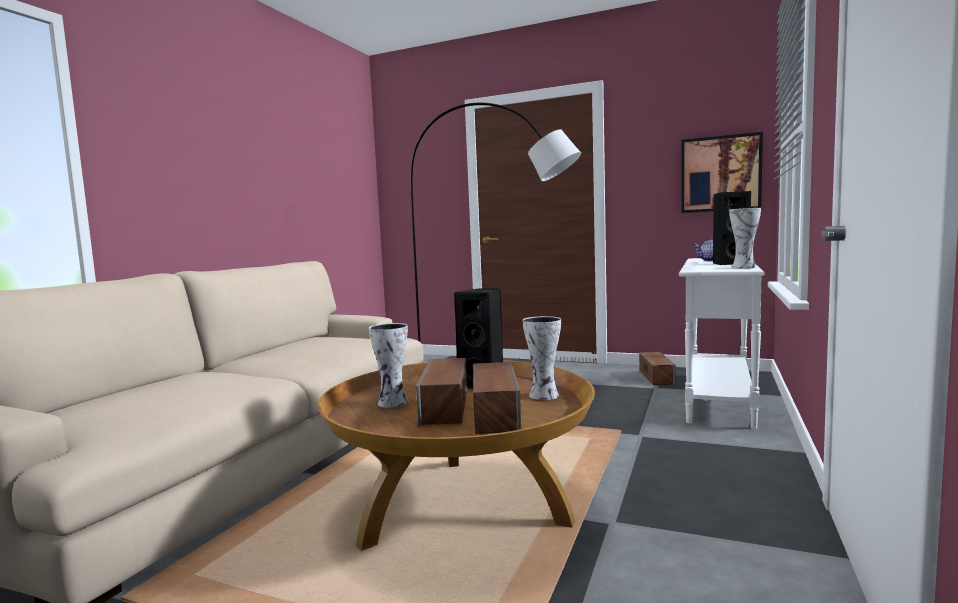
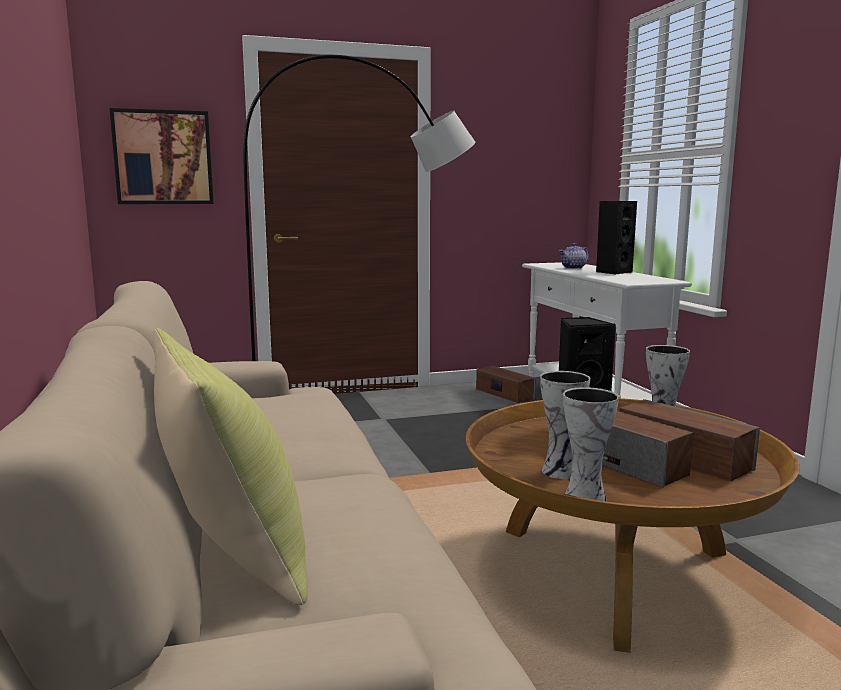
camera: 40 degrees left, 5 degrees up
picture [681,132,763,213] -> picture moved to [110,108,214,204]
vase [729,208,761,268] -> vase moved to [563,387,619,501]
none -> yellow pillow [154,328,308,605]

